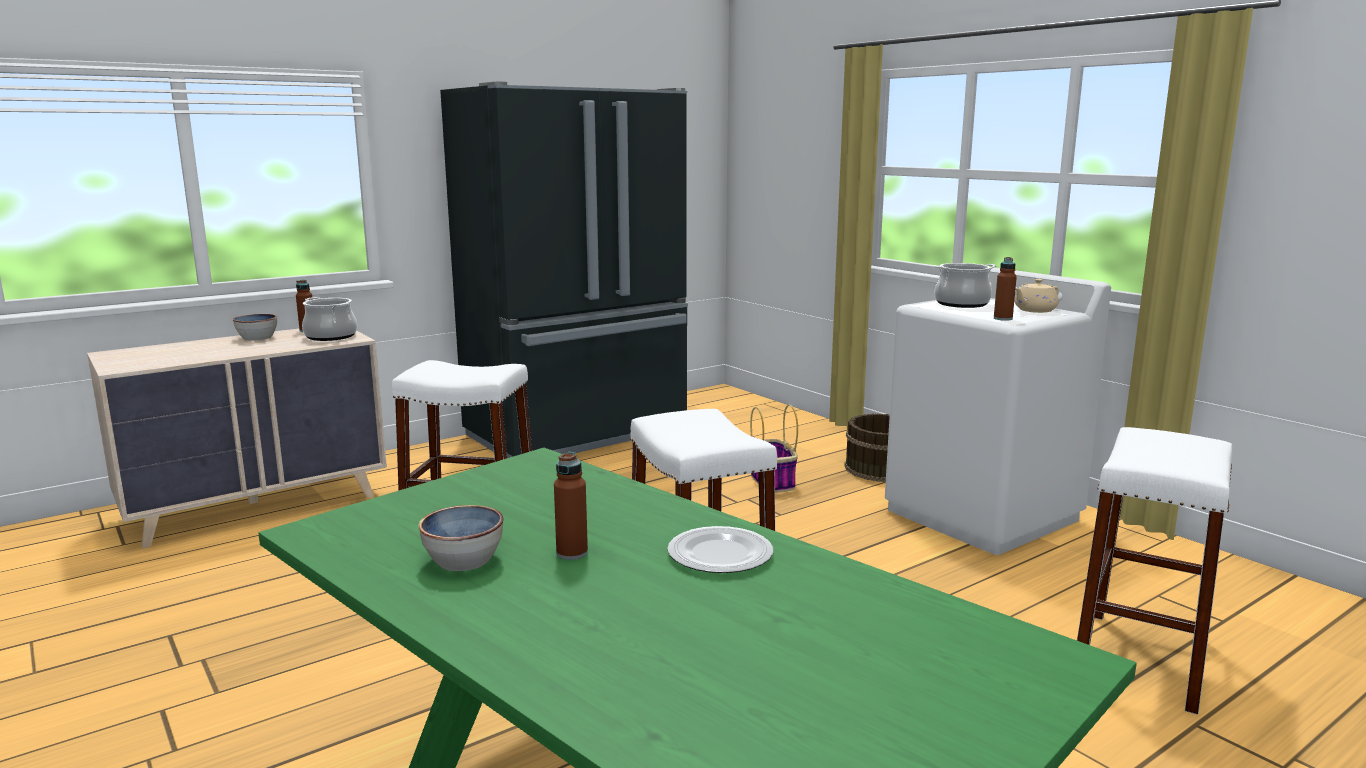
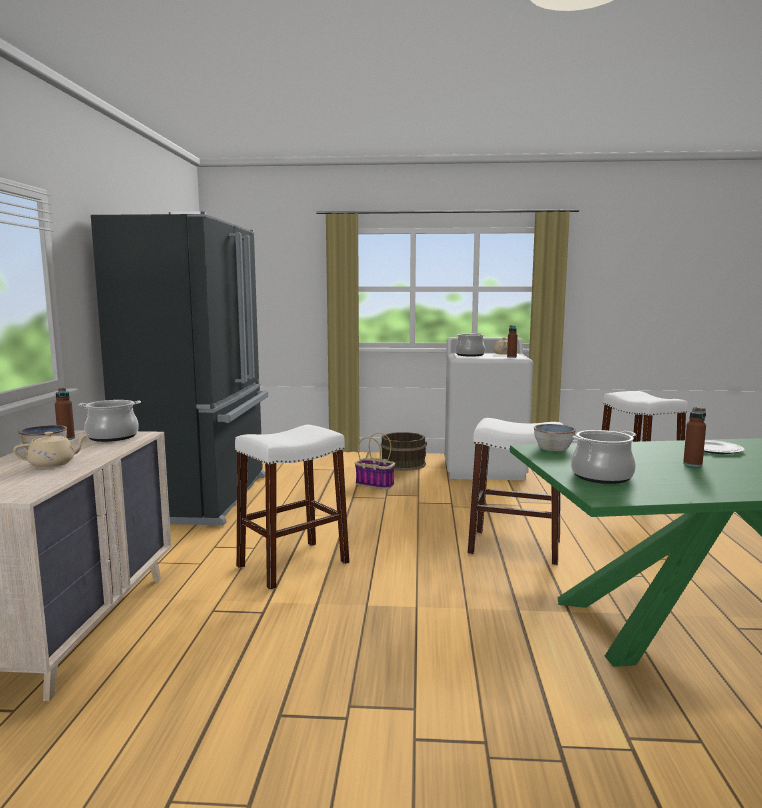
camera: 50 degrees left, 5 degrees down
bowl [418,505,504,571] -> bowl moved to [534,424,576,451]
none -> beige teapot [13,432,88,468]
none -> cooking pot [571,430,636,484]

